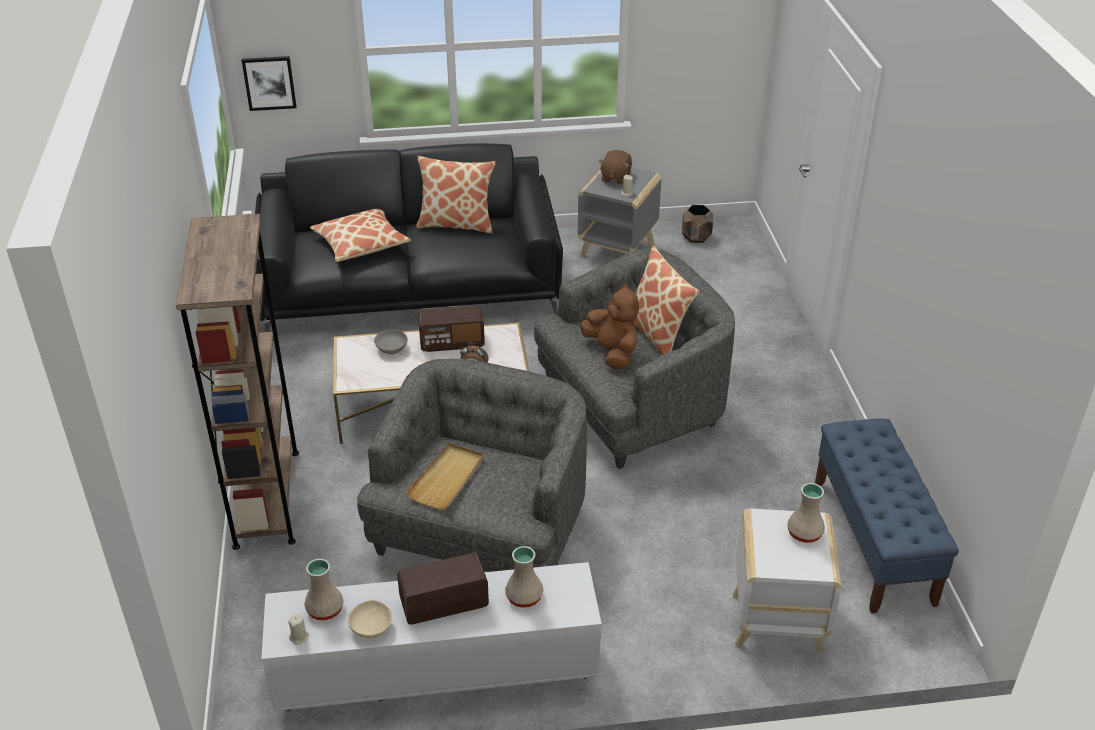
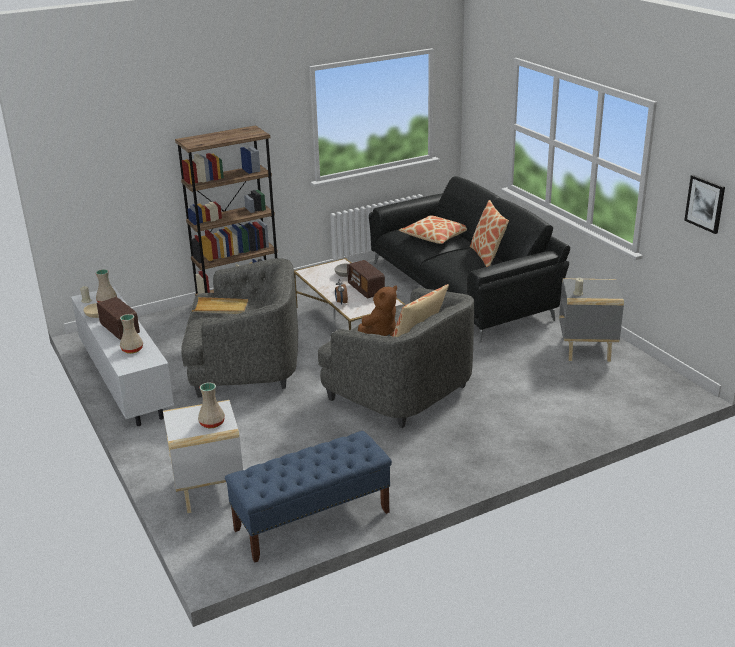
camera: 70 degrees right, 10 degrees down
picture [242,56,297,111] -> picture moved to [684,175,725,234]
brown plush toy [599,150,632,185] -> none
brown planter [682,205,713,243] -> none

